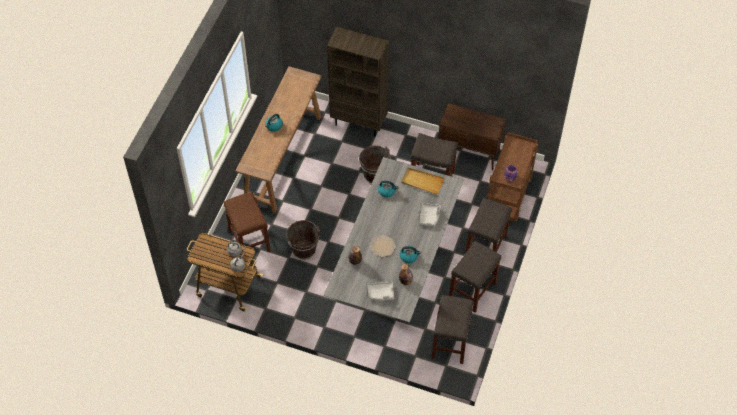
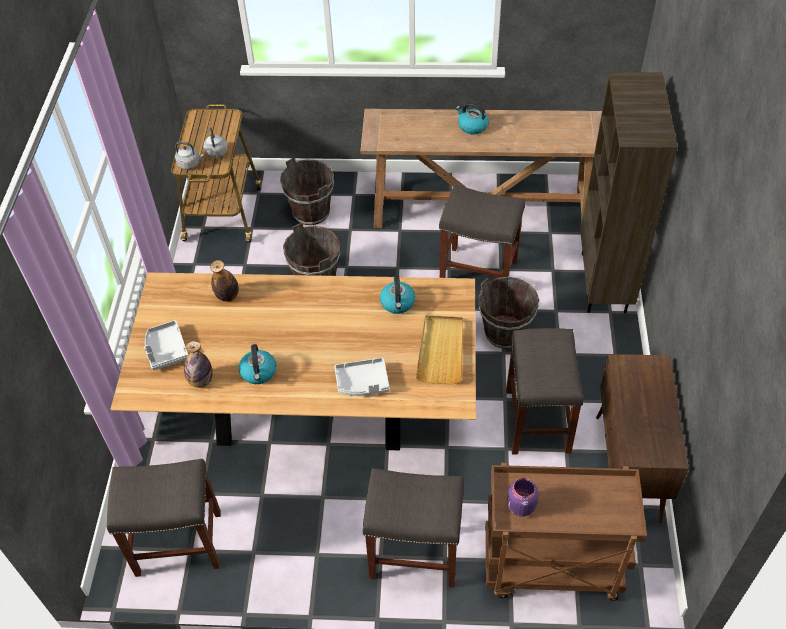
camera: 75 degrees right, 5 degrees down
brown stool [224,192,271,252] -> brown bucket [280,157,334,225]
grey dining table [324,157,464,323] -> brown dining table [110,272,476,450]
plate [370,235,396,257] -> none
grey stool [449,241,501,313] -> grey stool moved to [439,185,526,278]

